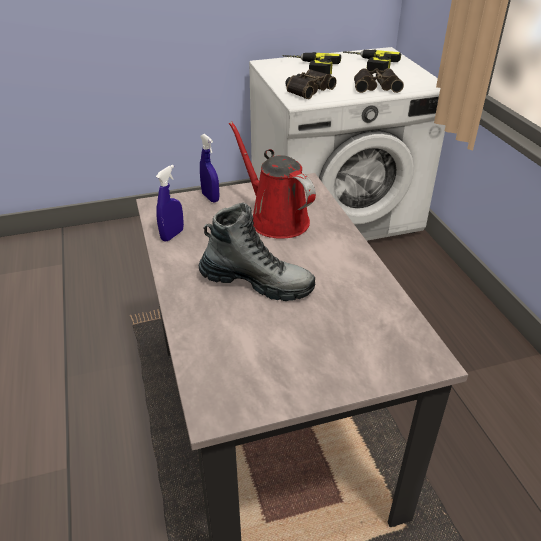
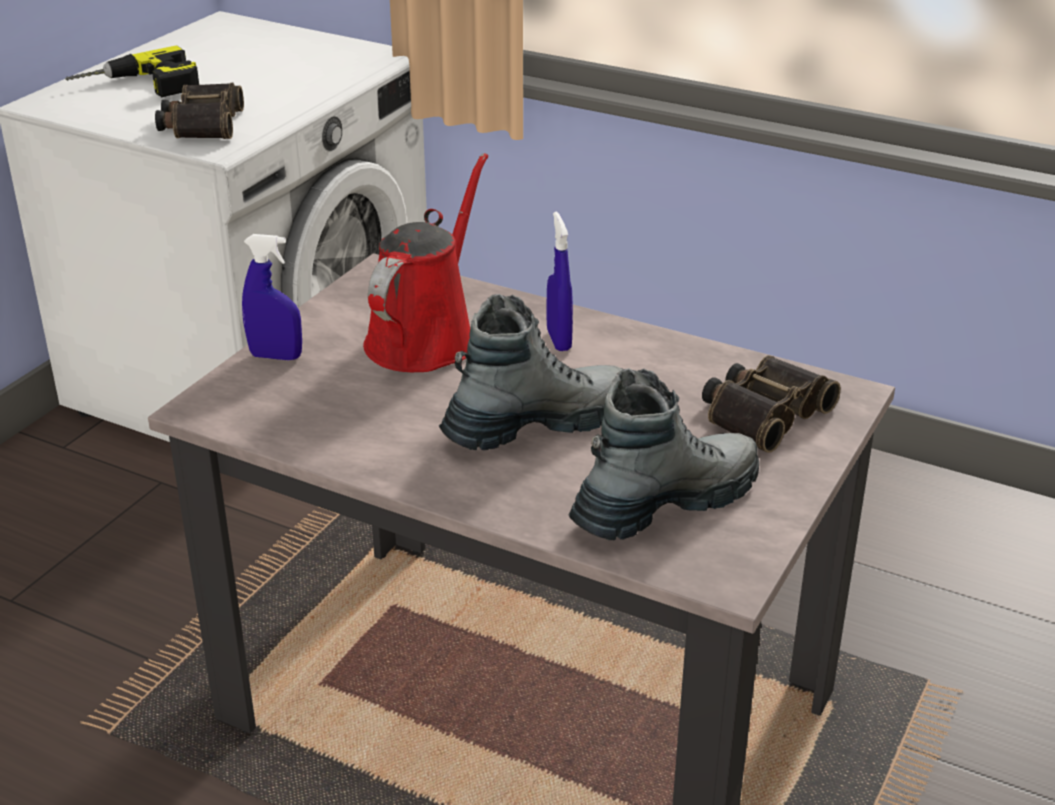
camera: 45 degrees left, 5 degrees down
blue spray bottle [156,165,184,242] -> blue spray bottle moved to [546,212,573,351]
red watering can [229,121,316,239] -> red watering can turned 105 degrees clockwise [363,153,488,372]
power drill [343,49,401,71] -> none
binoculars [354,68,404,93] -> binoculars moved to [702,355,841,453]
none -> boot [568,368,759,540]

